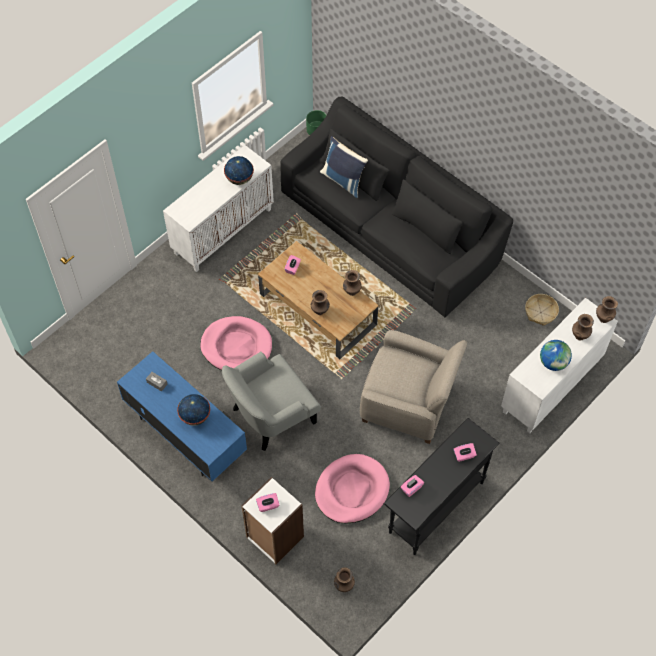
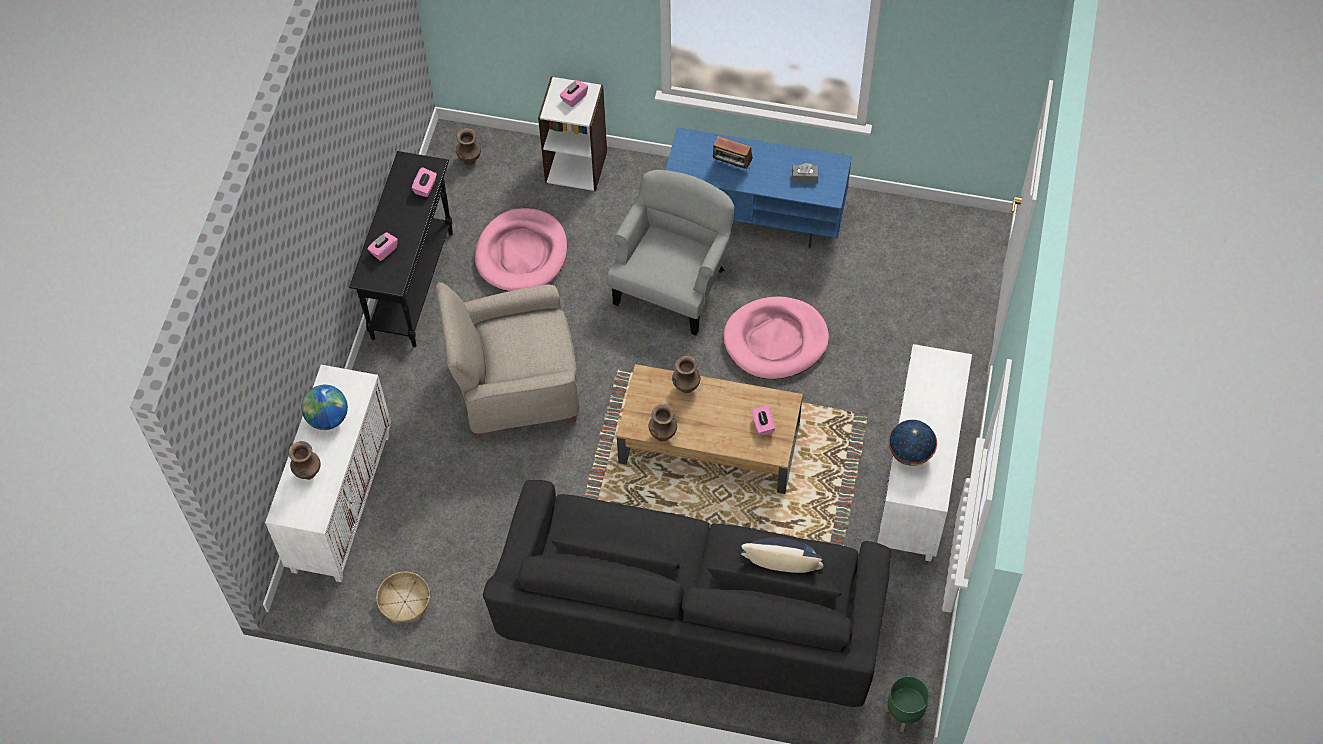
camera: 150 degrees right, 0 degrees up
globe [177,394,210,426] -> radio [713,136,753,171]
brown vase [596,296,618,323] -> none

